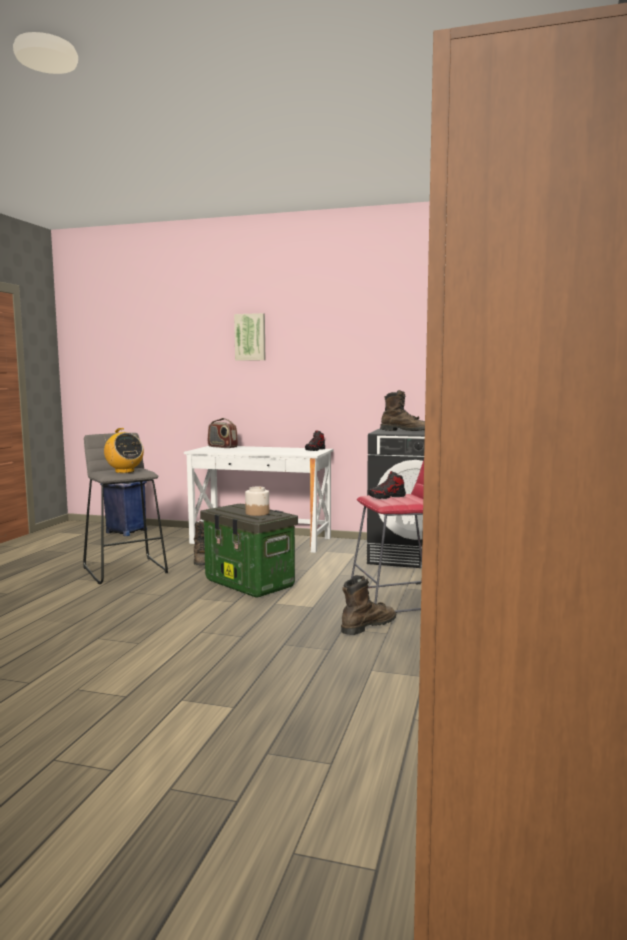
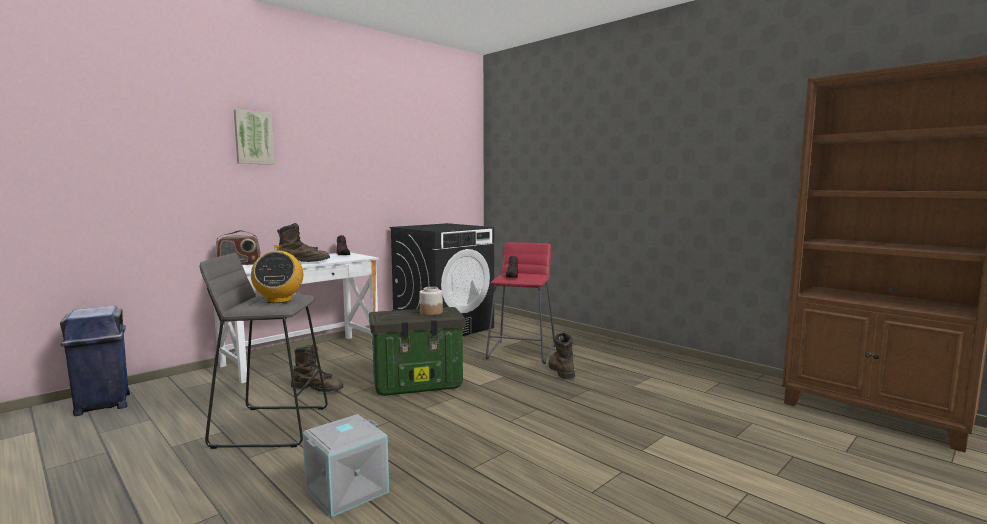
camera: 60 degrees left, 0 degrees up
radio [104,428,144,473] -> radio turned 90 degrees clockwise [251,245,303,303]
brown boot [380,390,425,431] -> brown boot moved to [277,223,330,262]
none -> grey storage box [302,414,389,518]

